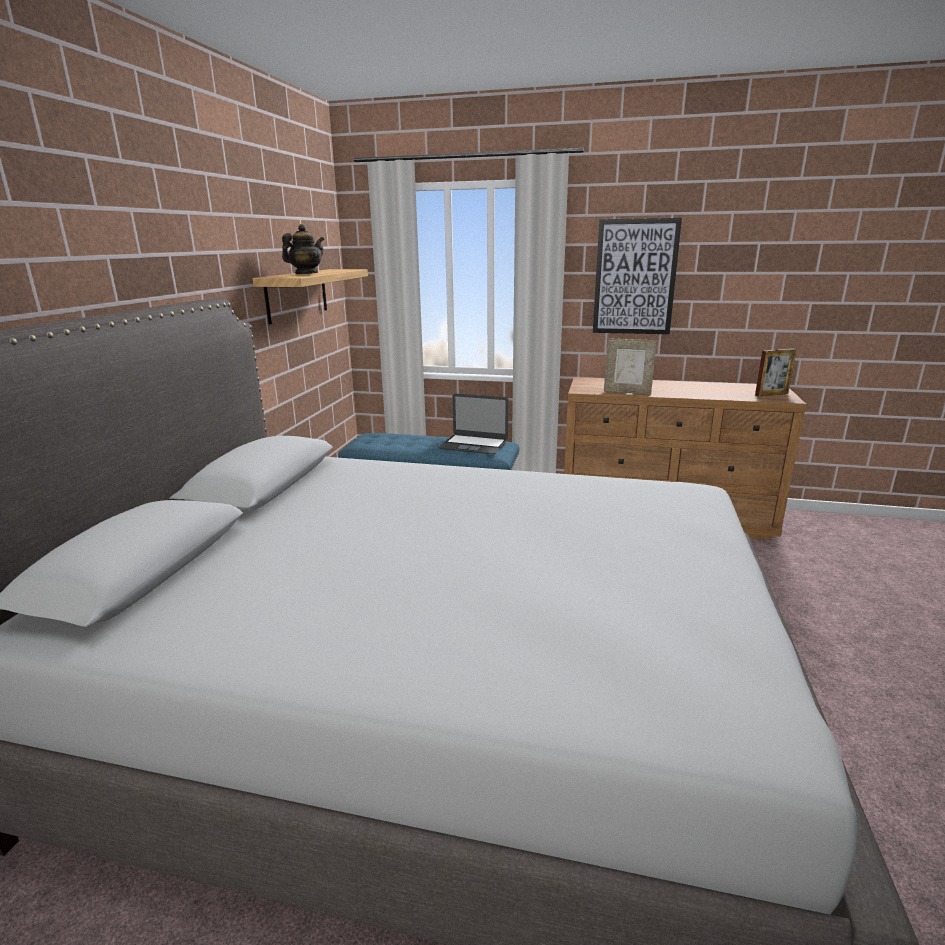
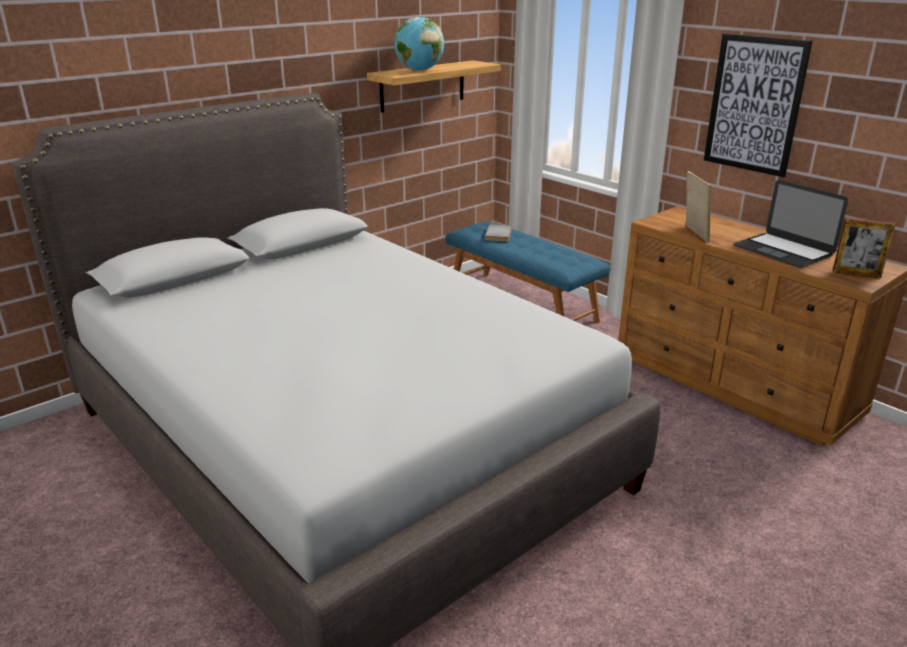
camera: 35 degrees right, 5 degrees up
teapot [282,224,324,274] -> globe [394,17,444,71]
laptop [438,394,508,454] -> laptop moved to [733,180,848,268]
picture frame [604,338,657,394] -> picture frame turned 150 degrees counterclockwise [686,171,711,243]
none -> grey book [484,224,512,241]

